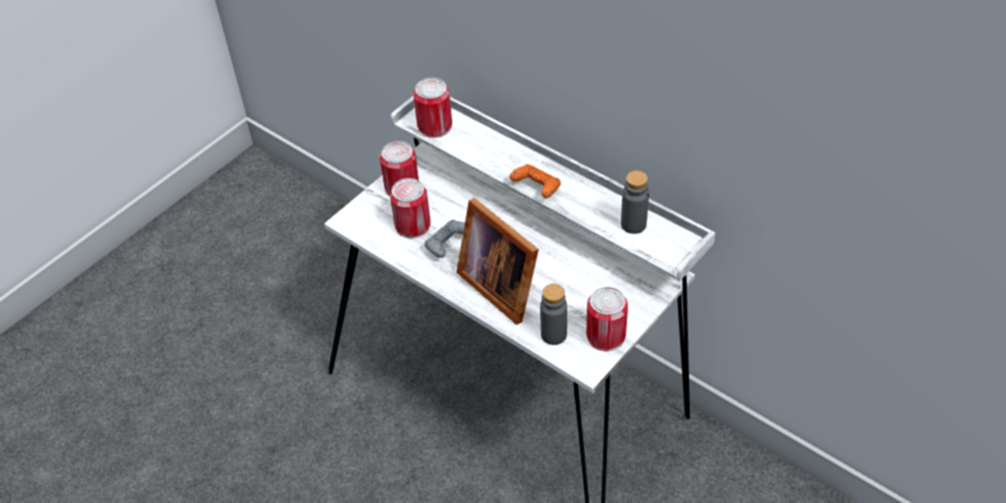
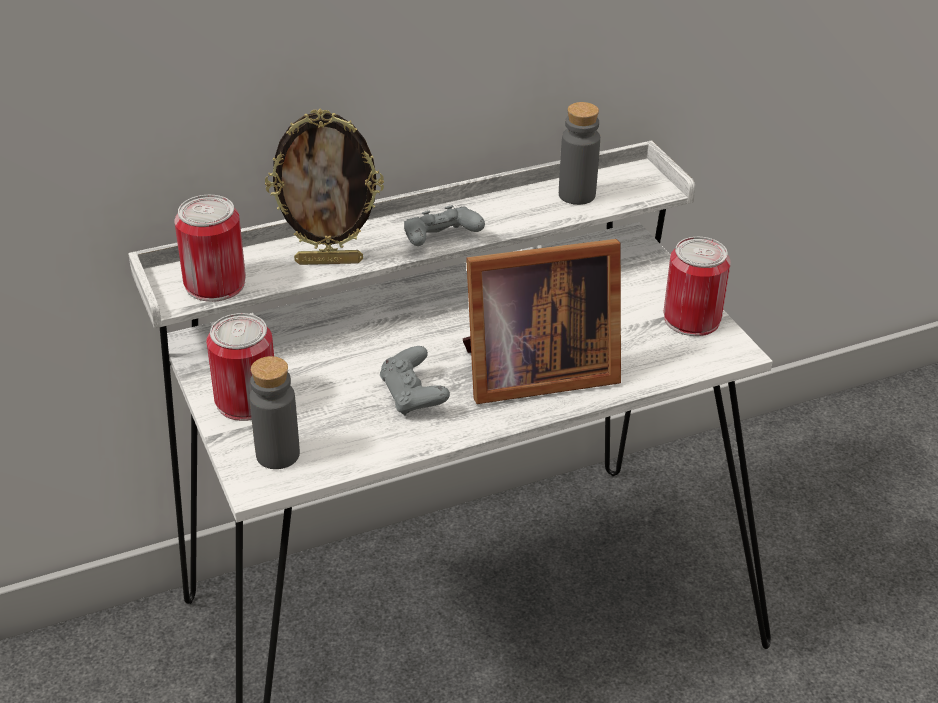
camera: 65 degrees left, 10 degrees down
can [390,178,431,238] -> none
orange game controller [510,164,561,198] -> grey game controller [404,205,485,246]
grey bottle [540,284,567,345] -> grey bottle moved to [249,356,300,469]
none -> picture frame [265,108,384,265]

